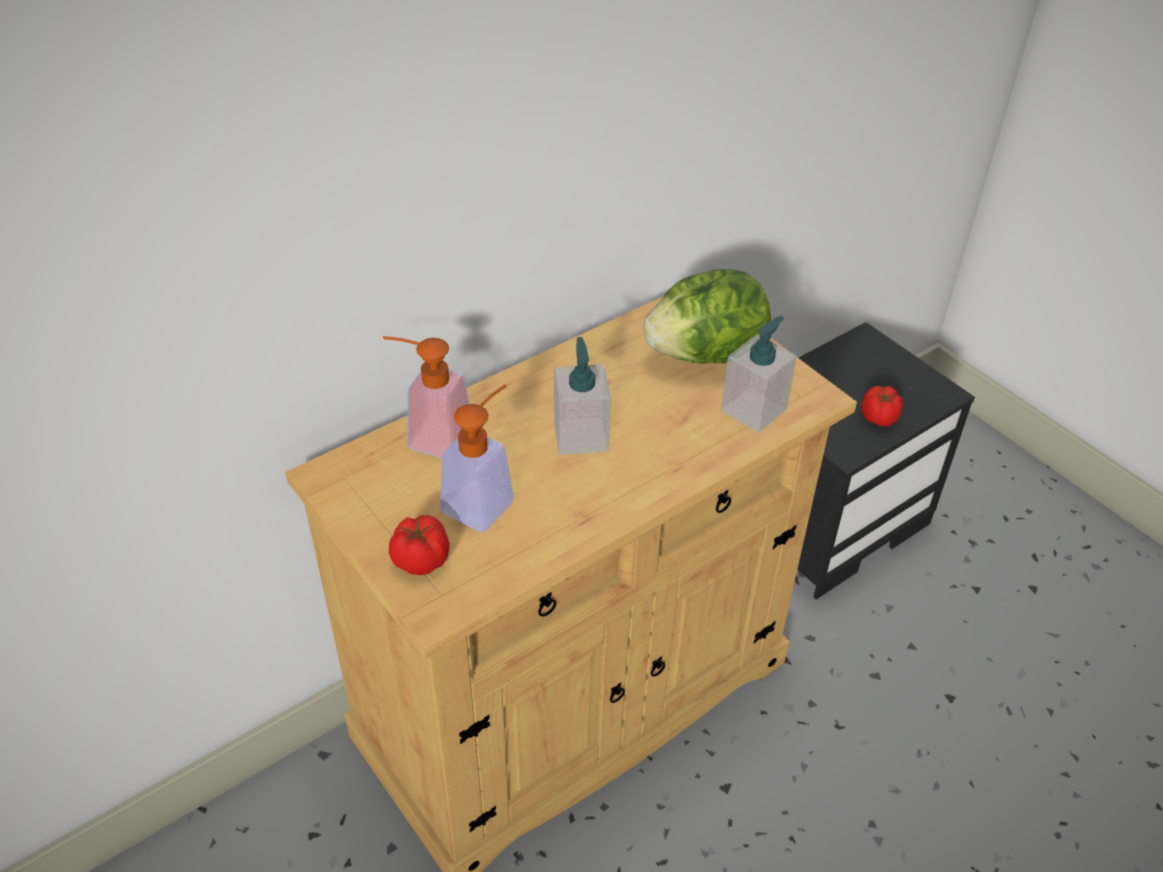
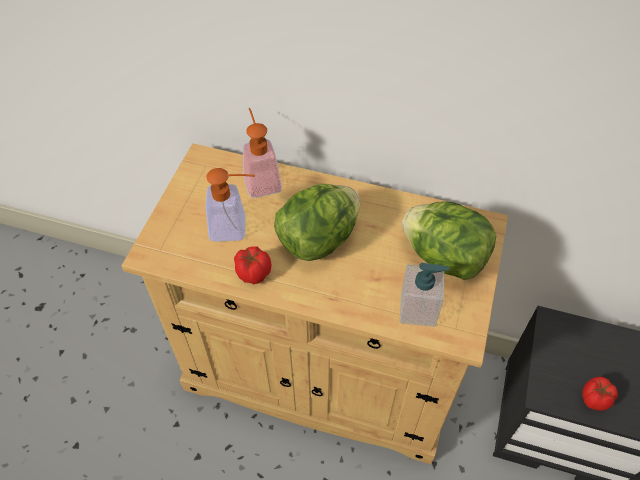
camera: 55 degrees right, 10 degrees up
tomato [389,515,450,575] -> tomato moved to [234,246,272,284]
soap dispenser [554,337,611,455] -> lettuce [274,184,360,261]

